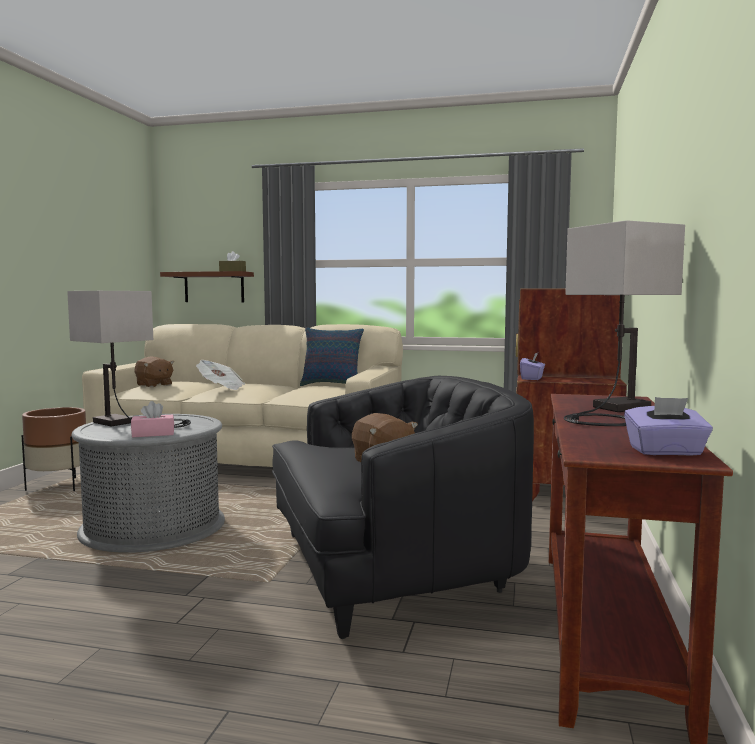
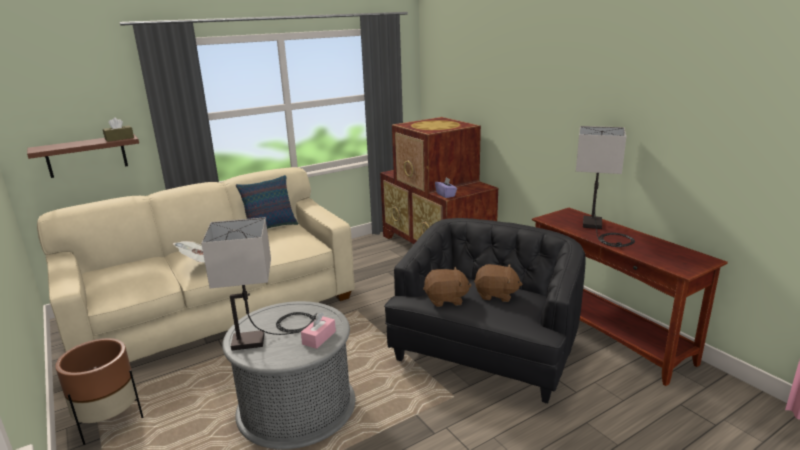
camera: 45 degrees left, 15 degrees up
brown plush toy [135,356,174,387] -> brown plush toy moved to [423,267,472,307]
purple tissue box [624,397,713,456] -> none

